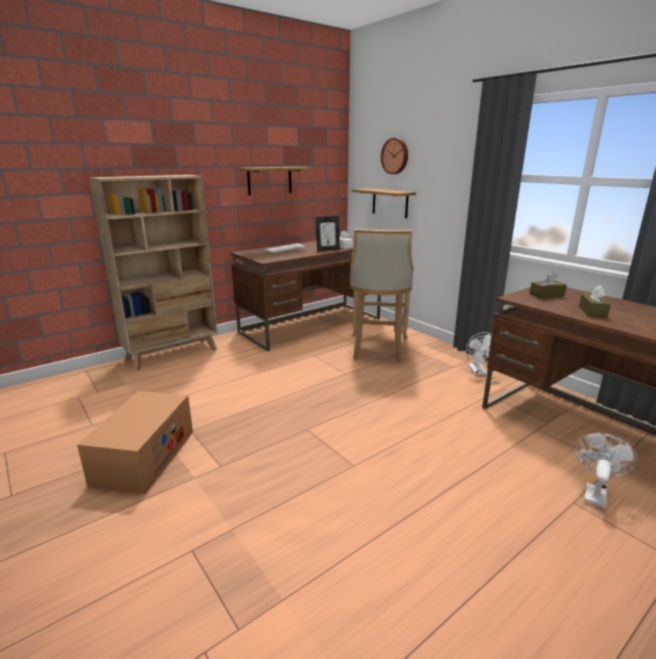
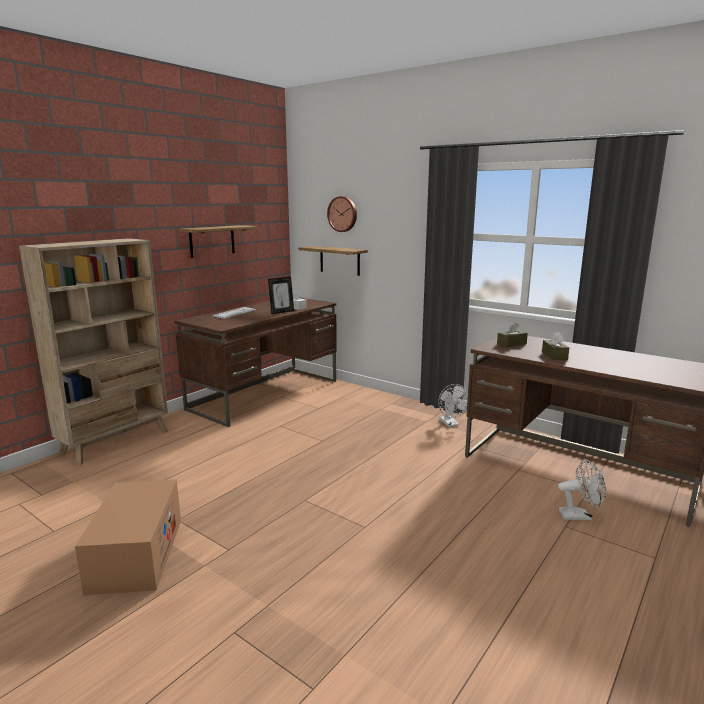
camera: 15 degrees left, 5 degrees down
beige stool [350,229,414,362] -> none
white fan [574,433,638,509] -> white fan turned 75 degrees clockwise [558,459,606,520]

